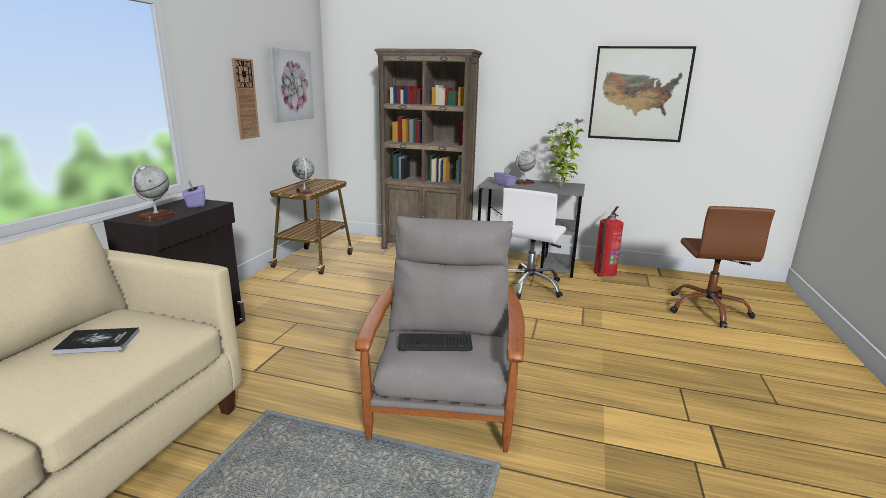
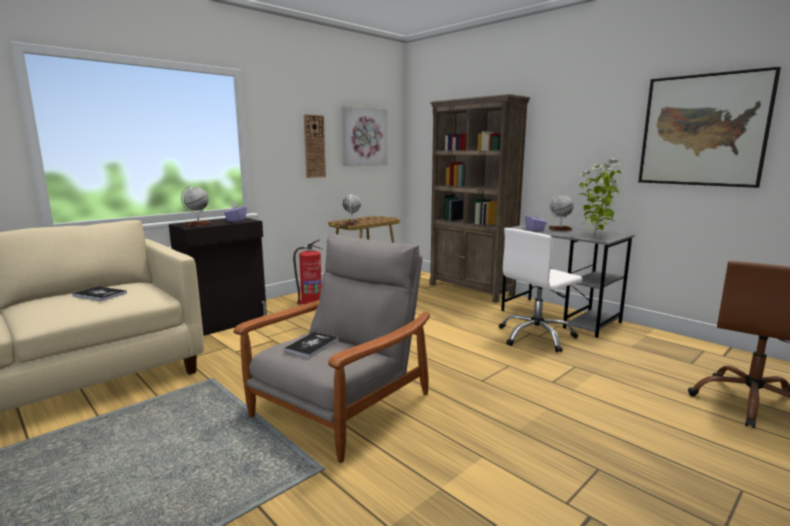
camera: 30 degrees right, 5 degrees down
keyboard [398,333,472,351] -> book [284,332,339,358]
fire extinguisher [593,206,624,277] -> fire extinguisher moved to [293,239,322,304]

